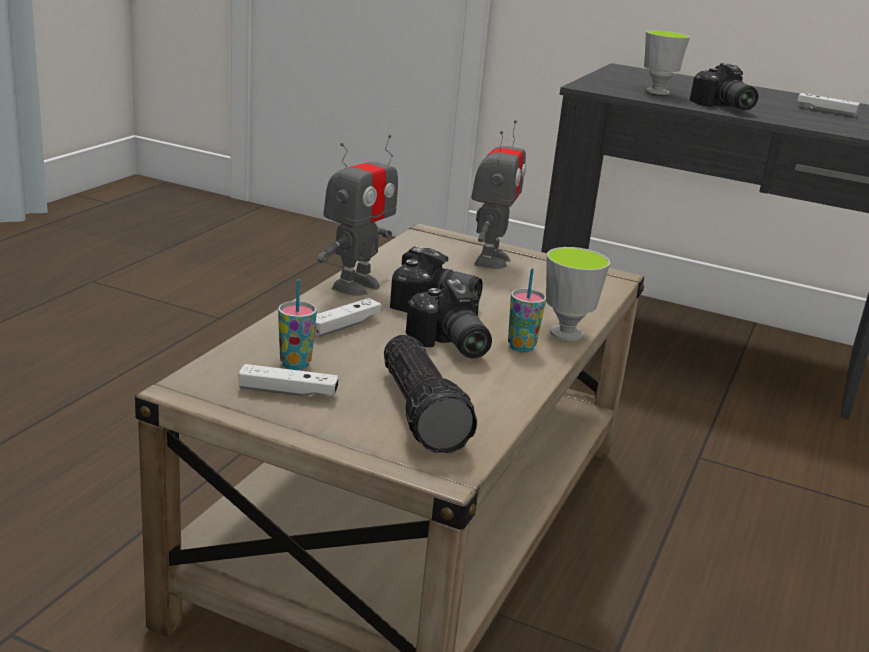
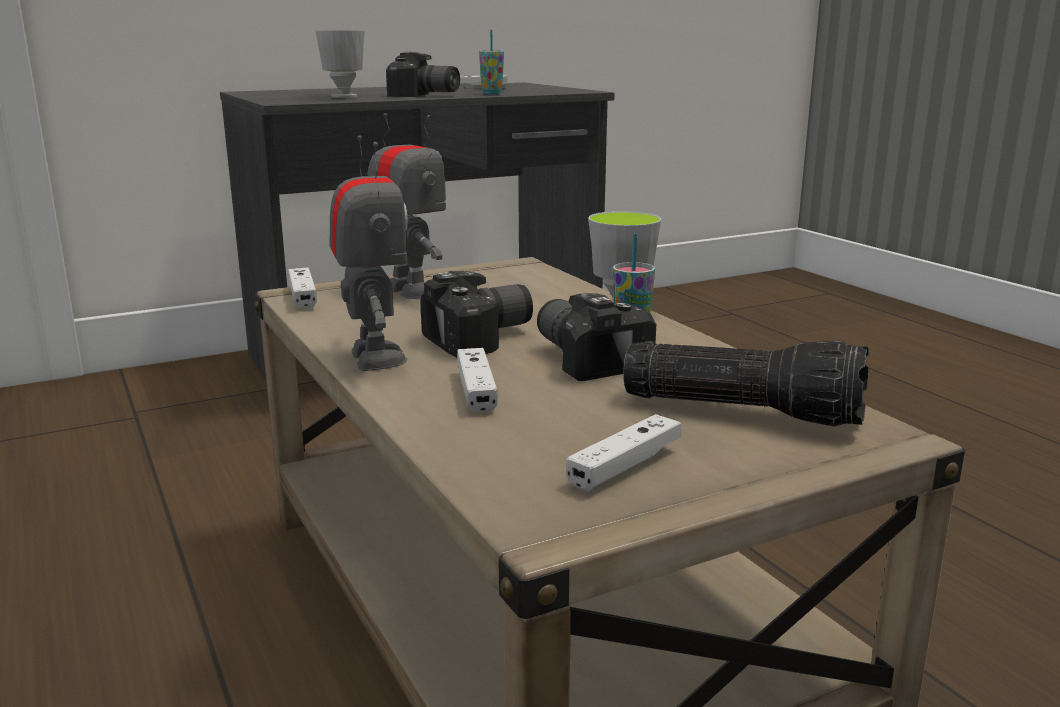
camera: 50 degrees left, 5 degrees down
cup [278,279,317,370] -> cup moved to [479,30,504,94]
camera [406,279,492,358] -> camera turned 135 degrees counterclockwise [537,293,656,381]
none -> white game controller [289,268,317,309]

